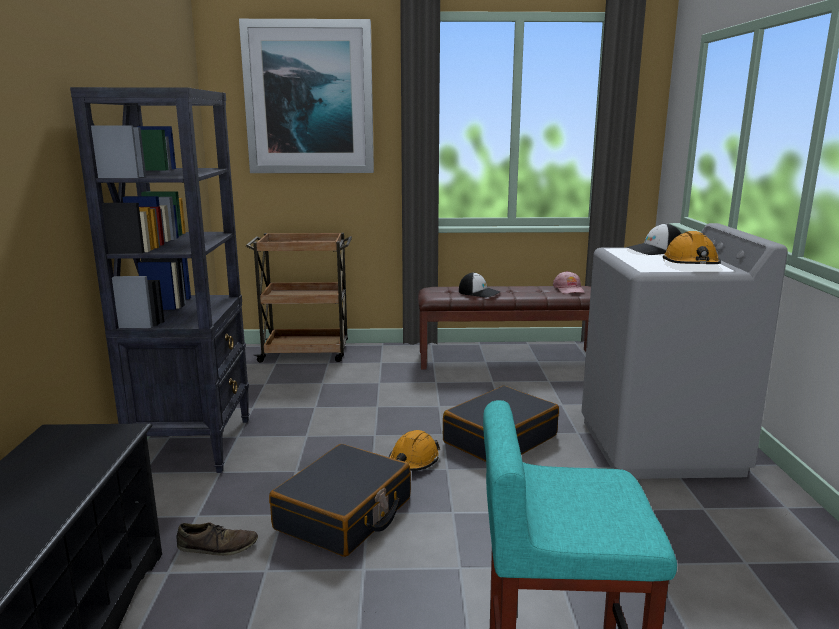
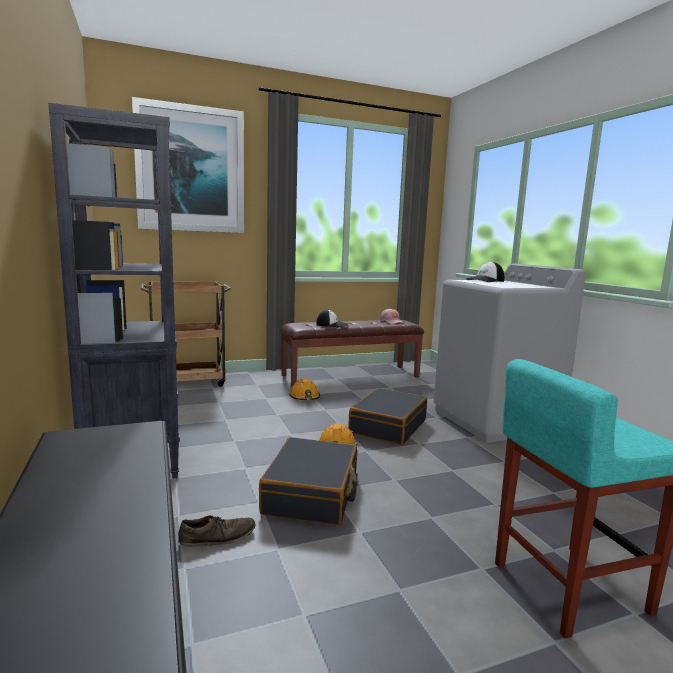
camera: 20 degrees left, 5 degrees down
orange hard hat [663,231,721,264] -> orange hard hat moved to [289,378,320,400]

